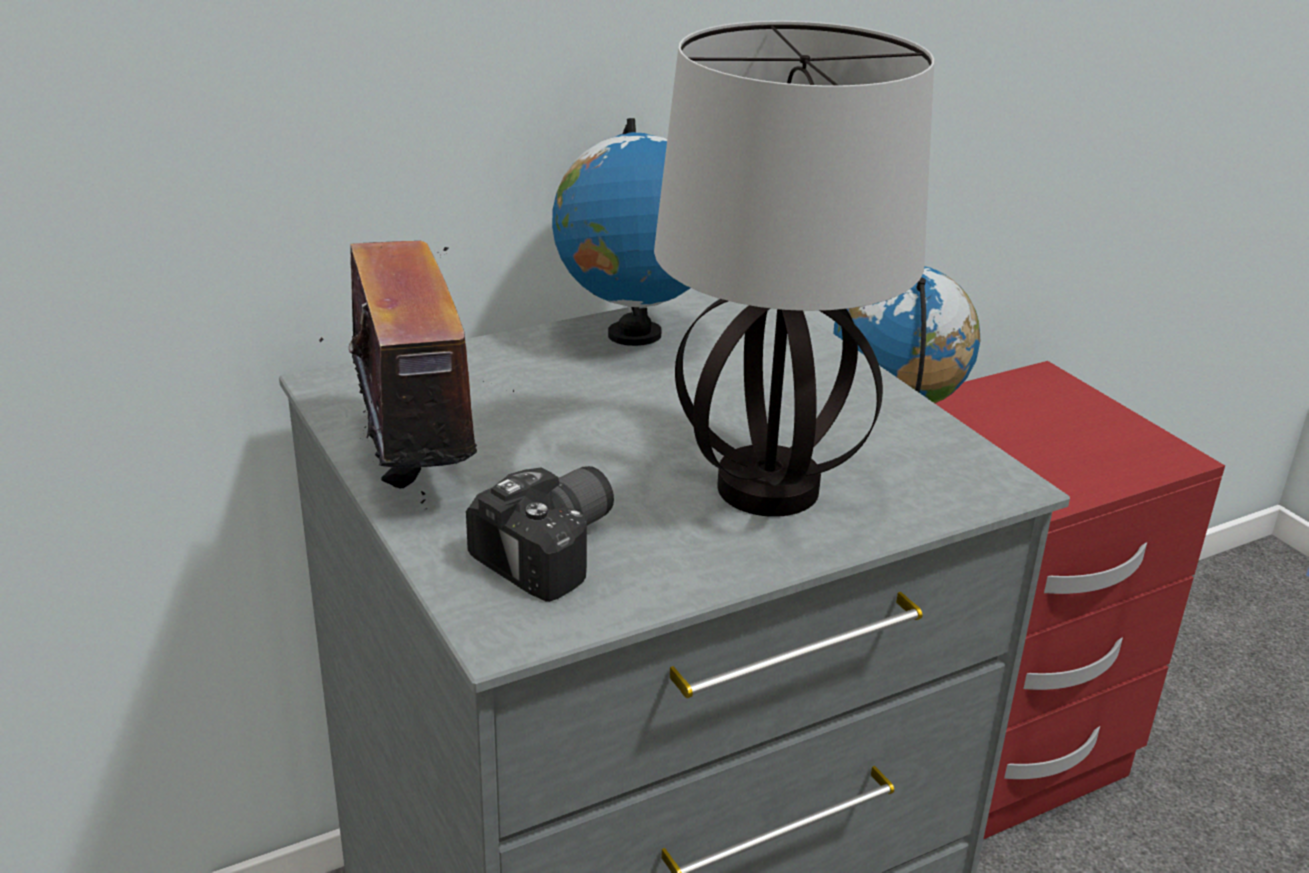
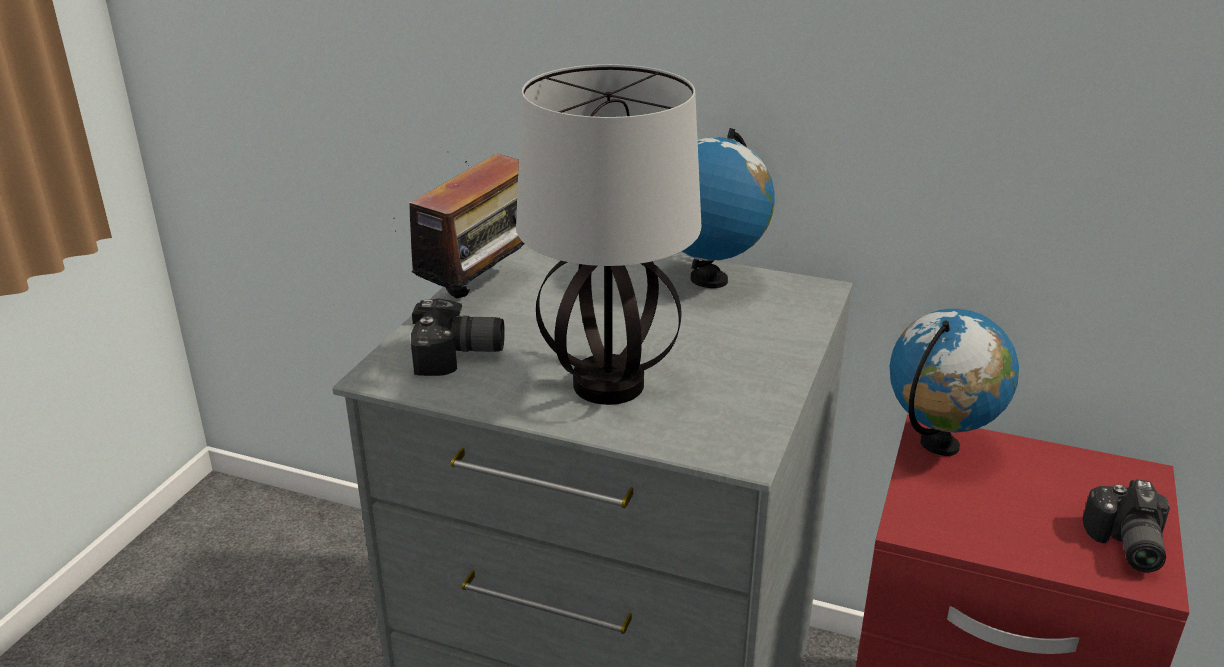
camera: 50 degrees right, 0 degrees up
none -> camera [1083,479,1170,572]

